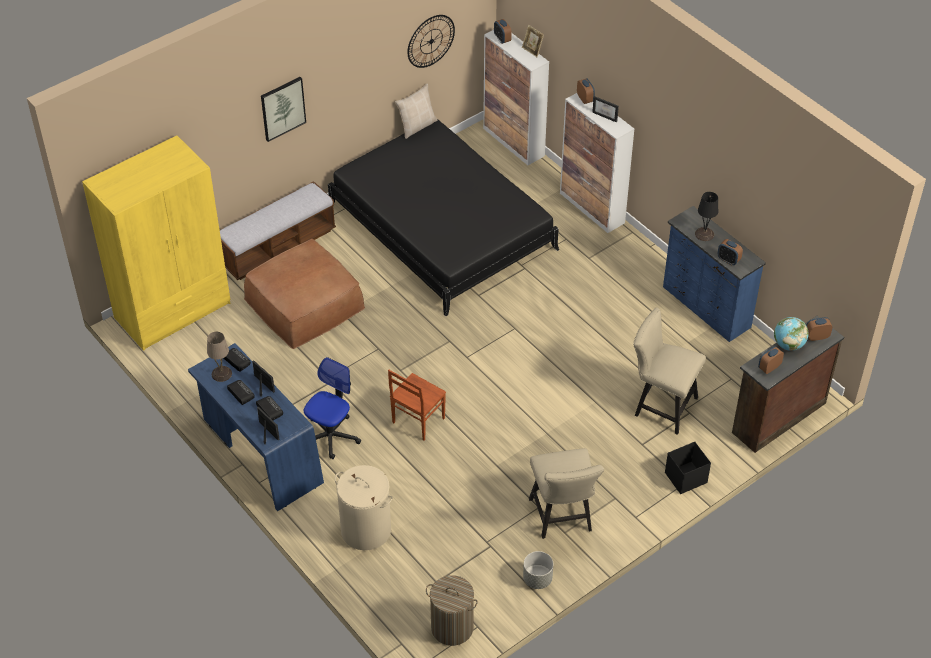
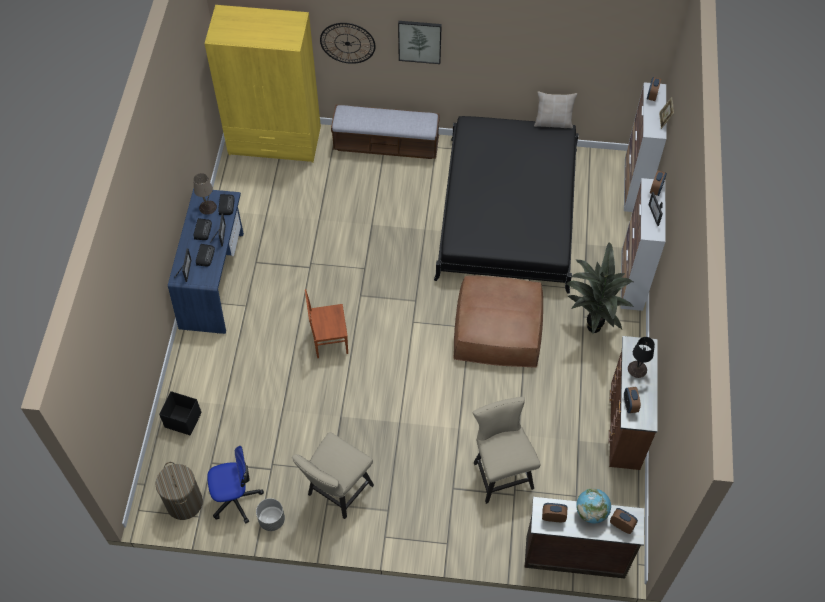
camera: 45 degrees right, 10 degrees up
brown ottoman [244,239,365,349] -> brown ottoman moved to [454,275,543,368]
office chair [304,357,361,459] -> office chair moved to [207,446,264,523]
beige laundry basket [335,465,393,550] -> none
wall clock [407,15,455,68] -> wall clock moved to [320,23,376,64]
blue dresser [663,206,766,342] -> brown dresser [609,336,658,470]
black storage box [665,442,711,494] -> black storage box moved to [159,391,202,436]
none -> potted plant [566,242,634,334]

